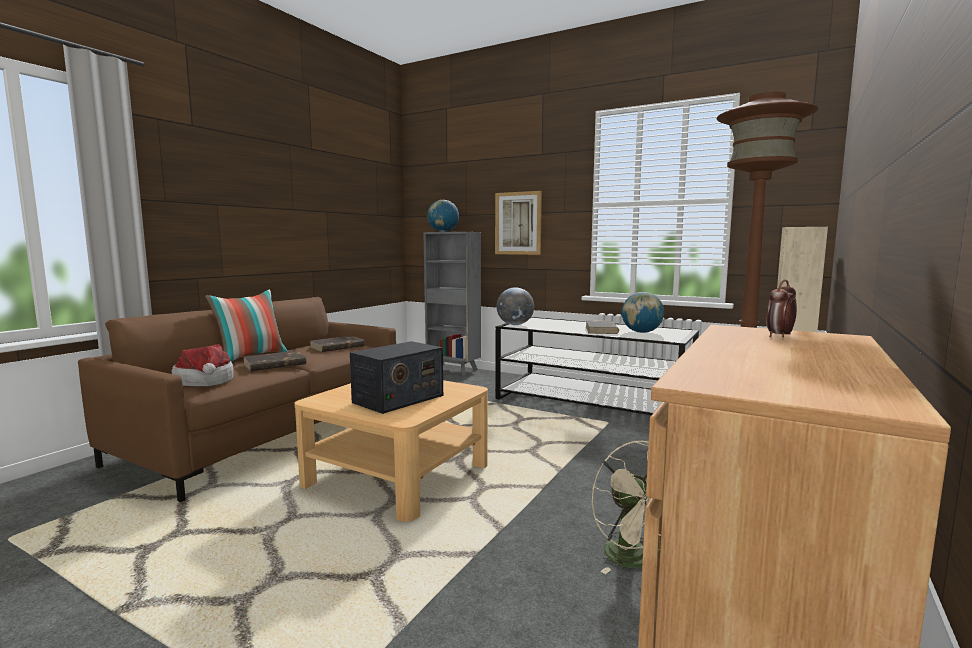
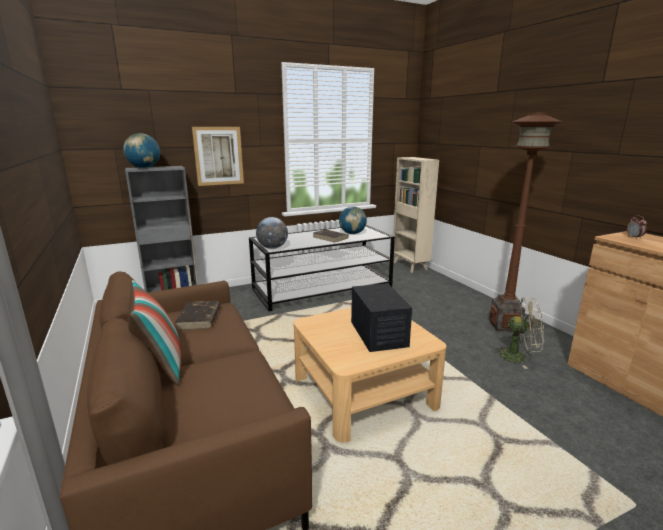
camera: 55 degrees left, 10 degrees up
hat [171,344,234,386] -> none
brown book [243,351,306,371] -> none

